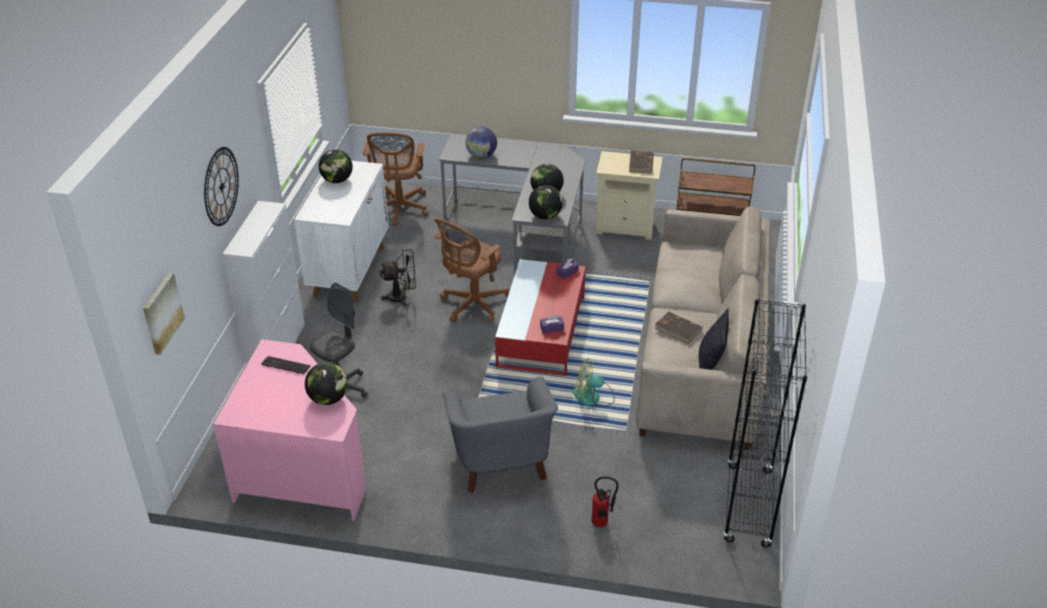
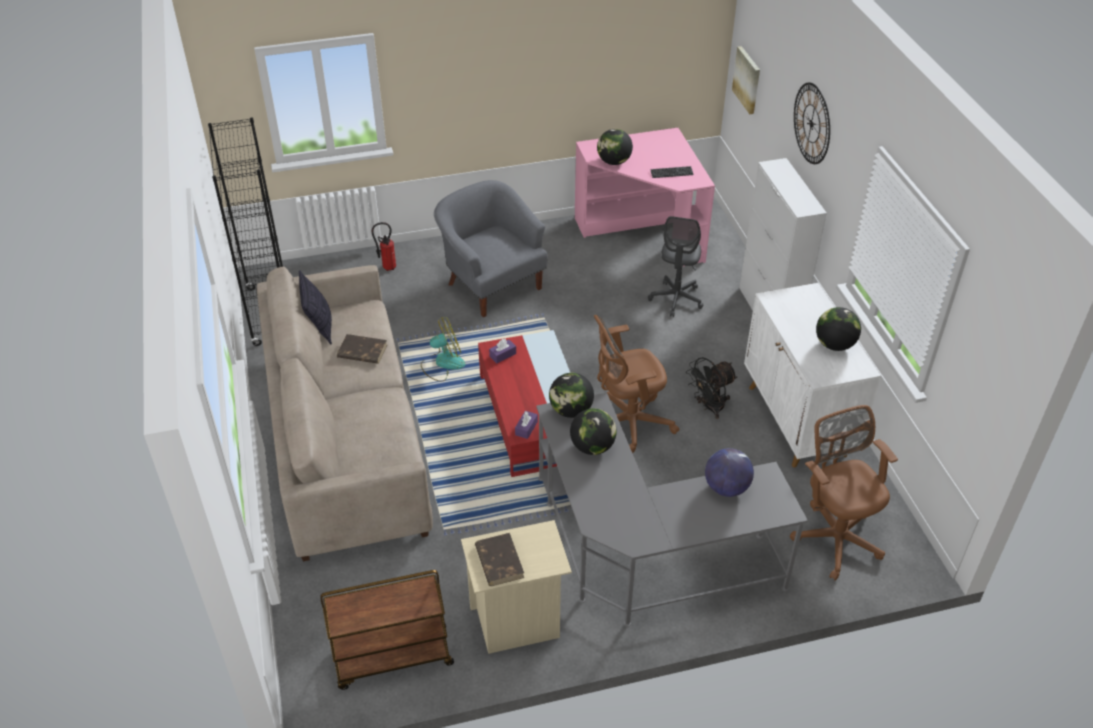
camera: 155 degrees right, 5 degrees up
brown office chair [434,218,510,323] -> brown office chair turned 120 degrees counterclockwise [594,315,679,453]

